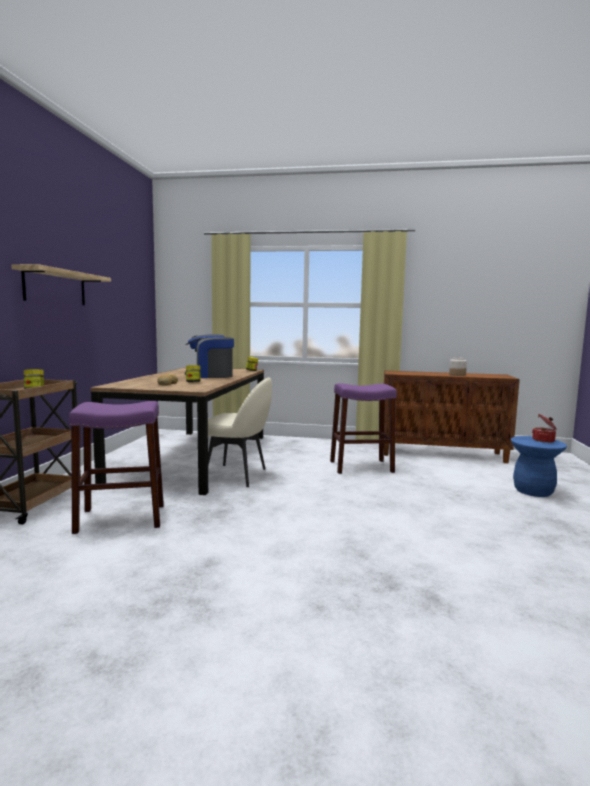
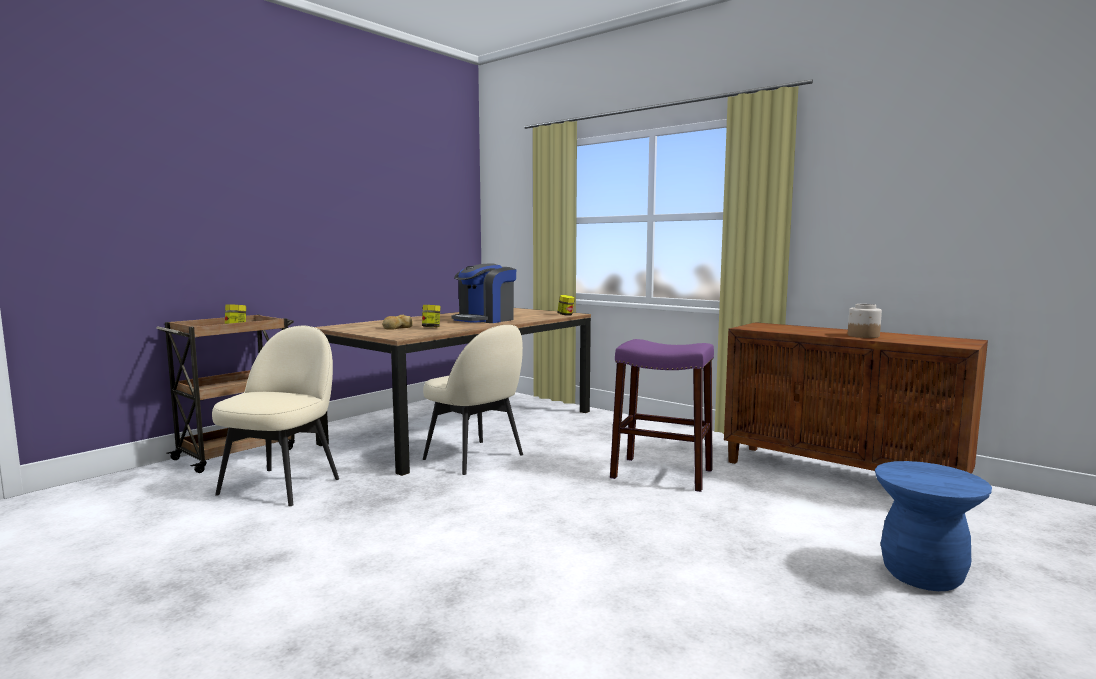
camera: 30 degrees right, 0 degrees up
shelf [11,264,111,305] -> none
purple stool [69,401,164,534] -> beige chair [212,326,339,506]
coffee machine [185,334,234,378] -> coffee machine turned 75 degrees counterclockwise [451,263,516,323]
cooking pot [532,414,557,443] -> none

